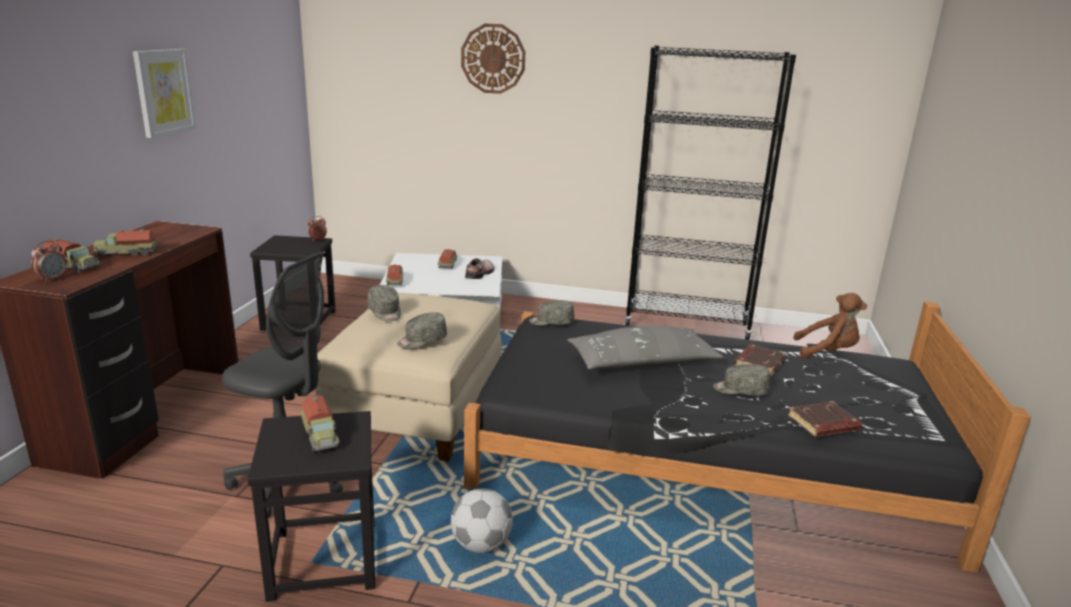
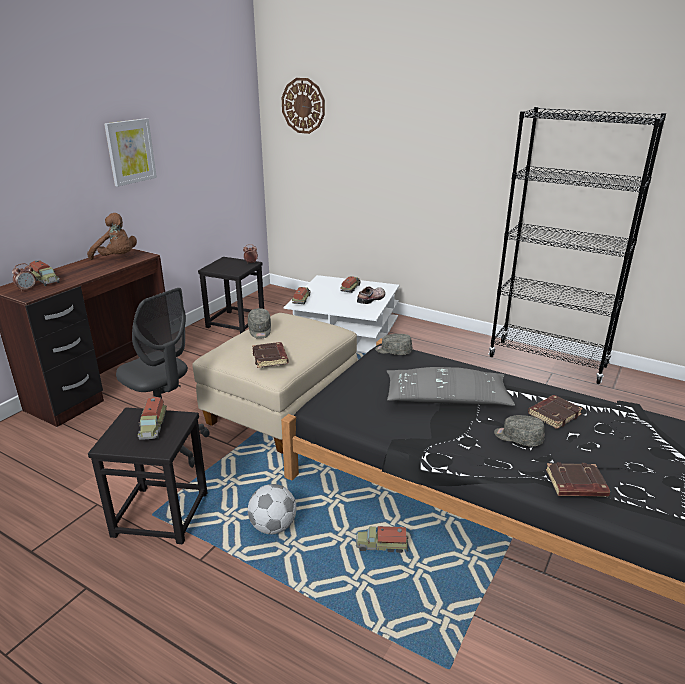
camera: 20 degrees right, 5 degrees up
toy truck [93,229,158,257] -> toy truck moved to [356,526,408,553]
grey cap [397,312,447,348] -> brown book [252,342,289,368]
wall clock [461,24,525,94] -> wall clock moved to [282,78,325,134]
brown plush toy [793,293,867,359] -> brown plush toy moved to [87,213,137,260]

